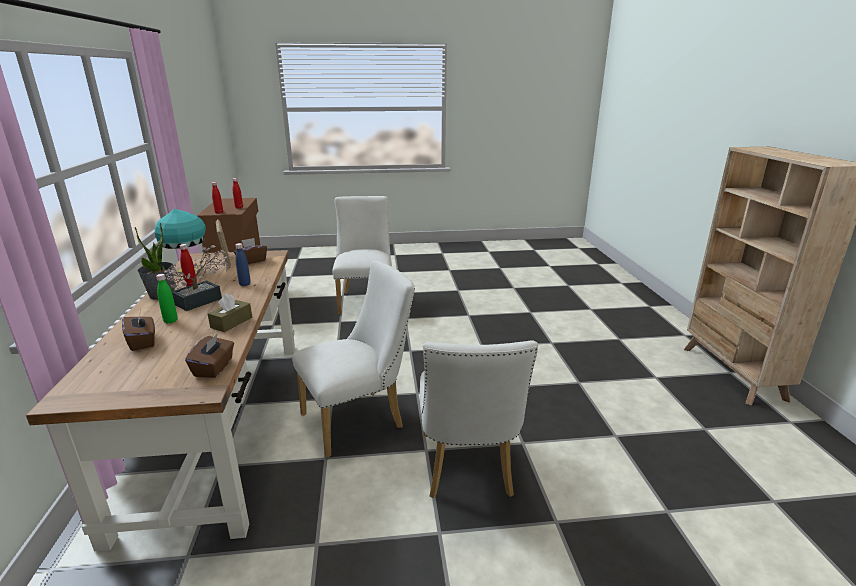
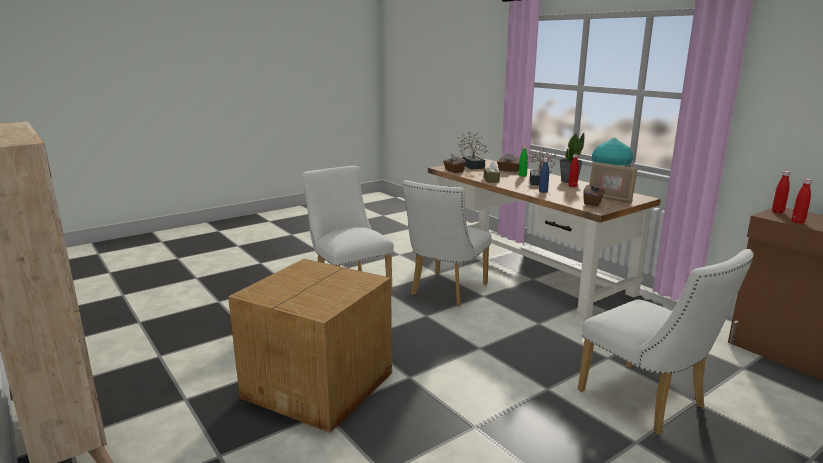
camera: 150 degrees right, 5 degrees down
none -> cardboard box [228,259,392,433]
none -> potted plant [456,132,490,170]

